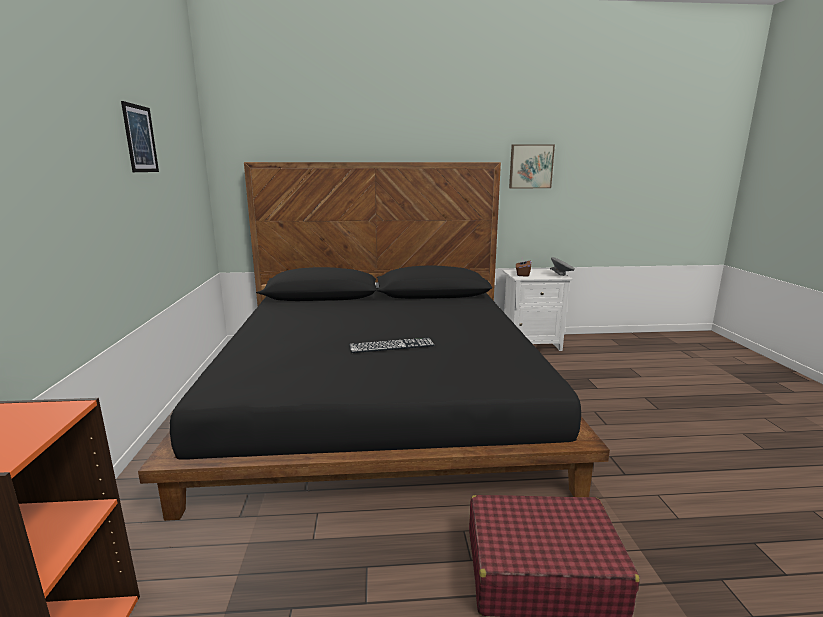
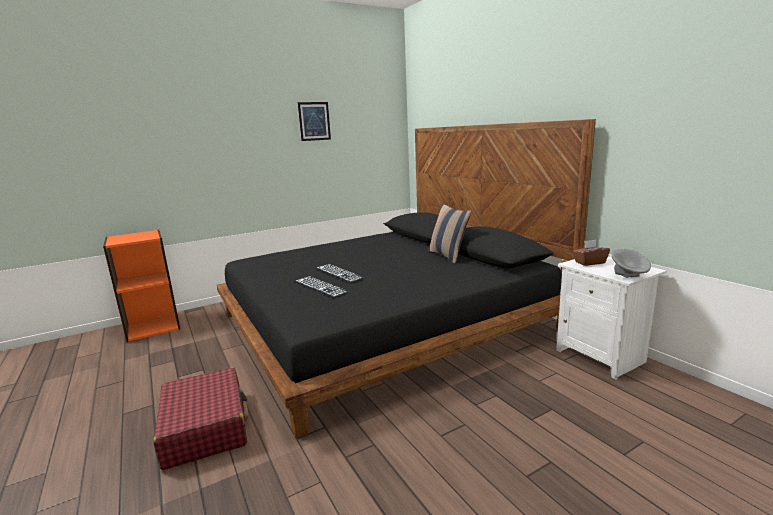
camera: 65 degrees right, 0 degrees up
picture [509,144,555,188] -> none
none -> keyboard [294,276,350,298]
none -> pillow [428,204,471,264]

